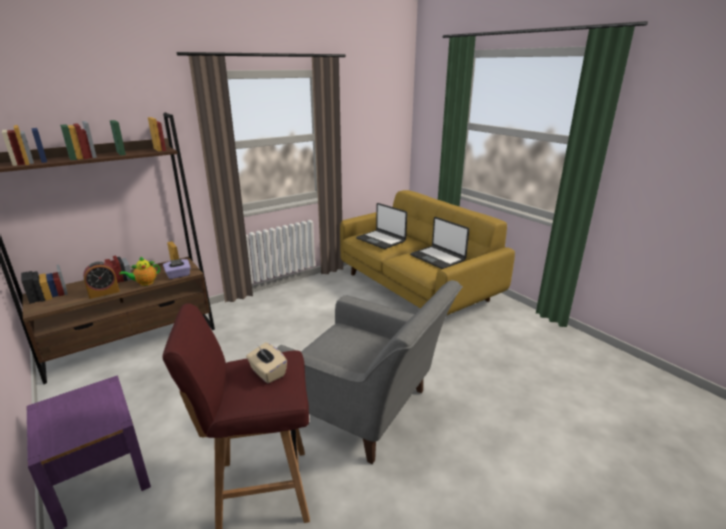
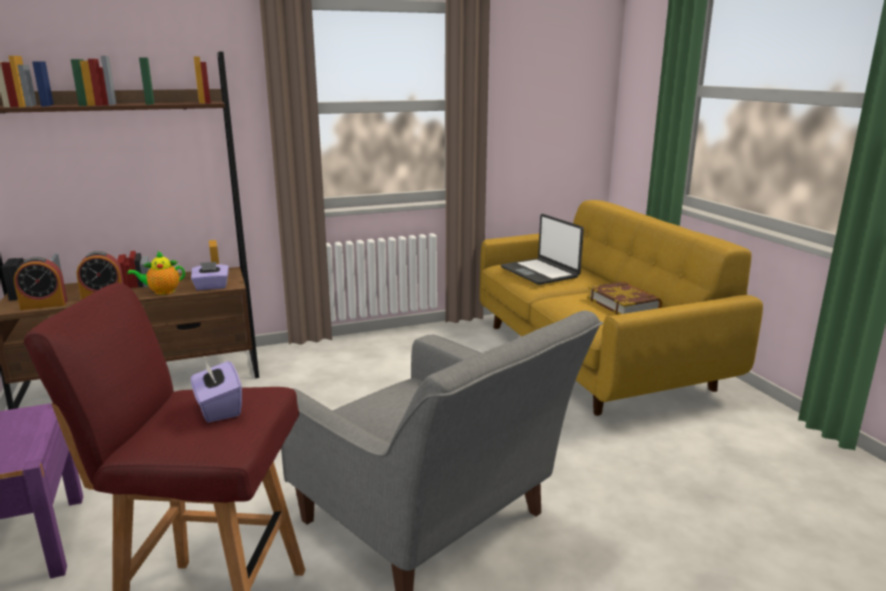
camera: 15 degrees right, 5 degrees down
beige tissue box [246,342,287,384] -> purple tissue box [191,359,242,422]
laptop [410,217,469,269] -> book [587,282,662,315]
none -> alarm clock [14,257,68,310]

